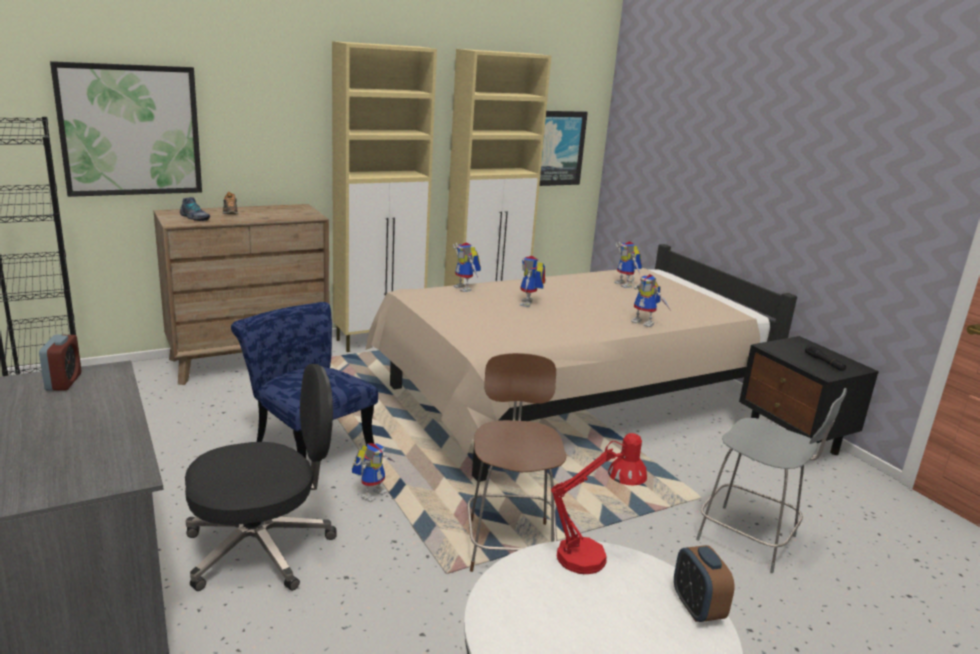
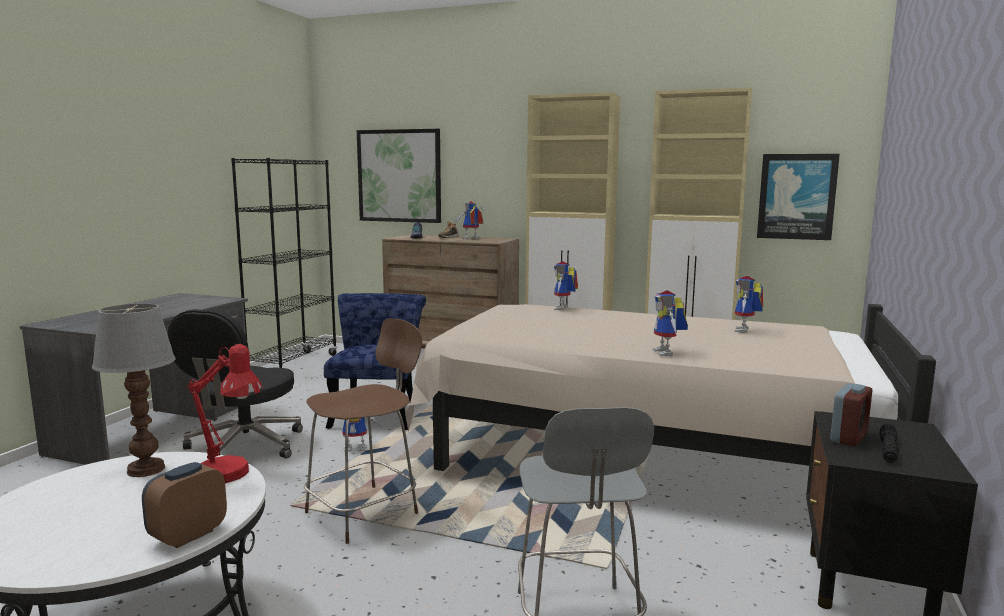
camera: 50 degrees right, 10 degrees down
alarm clock [39,335,82,391] -> alarm clock moved to [830,383,872,447]
black office chair [185,364,337,591] -> black office chair turned 75 degrees clockwise [168,309,303,459]
toy robot [520,256,545,307] -> toy robot moved to [454,201,486,239]
none -> table lamp [92,304,176,477]

